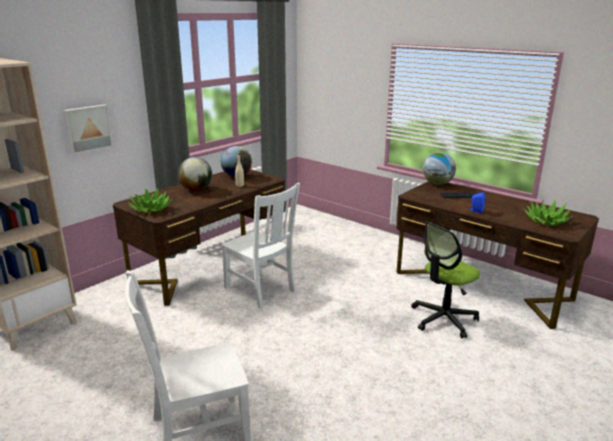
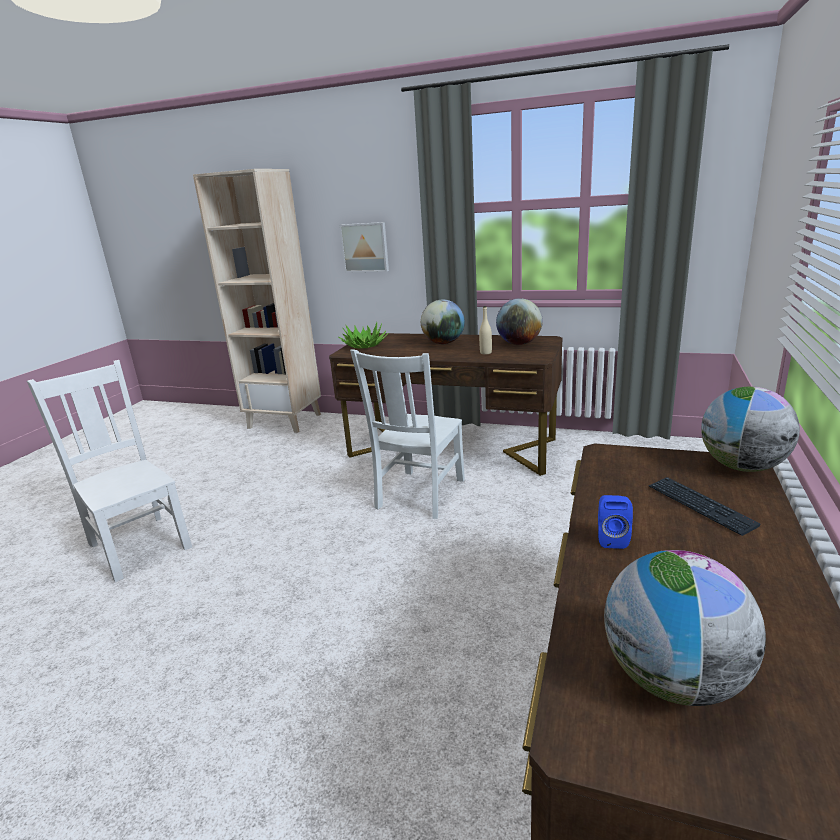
camera: 70 degrees right, 0 degrees up
office chair [411,221,480,338] -> none
potted plant [524,200,573,226] -> globe [604,550,766,706]

